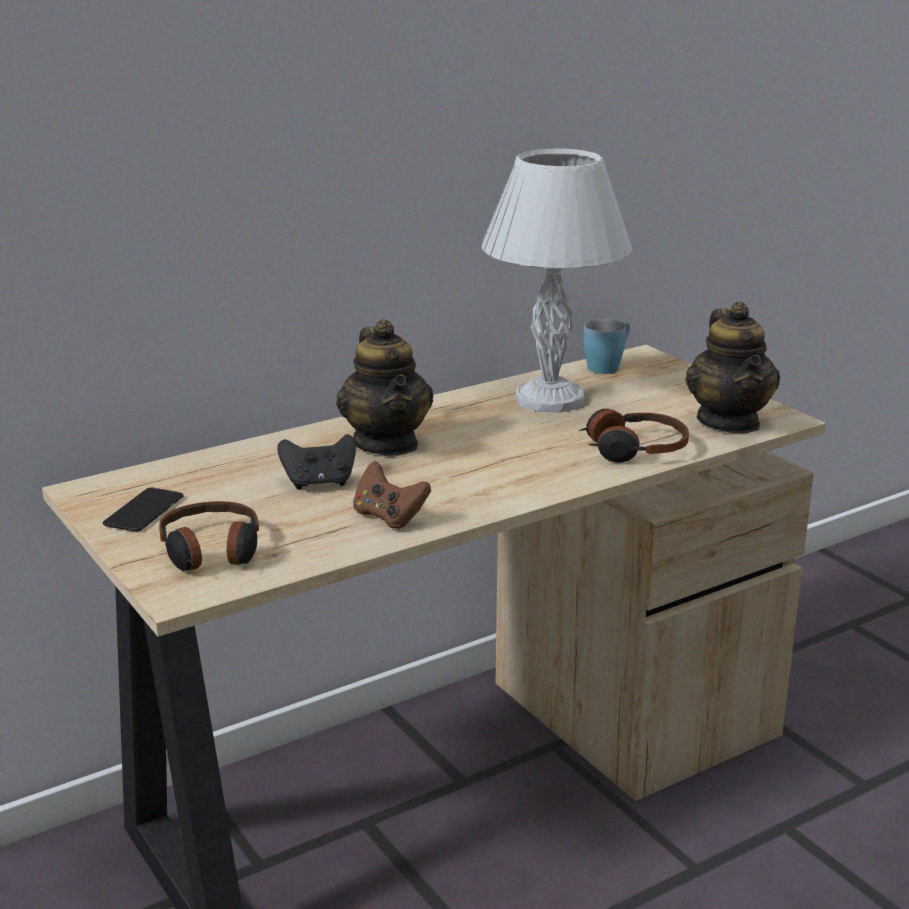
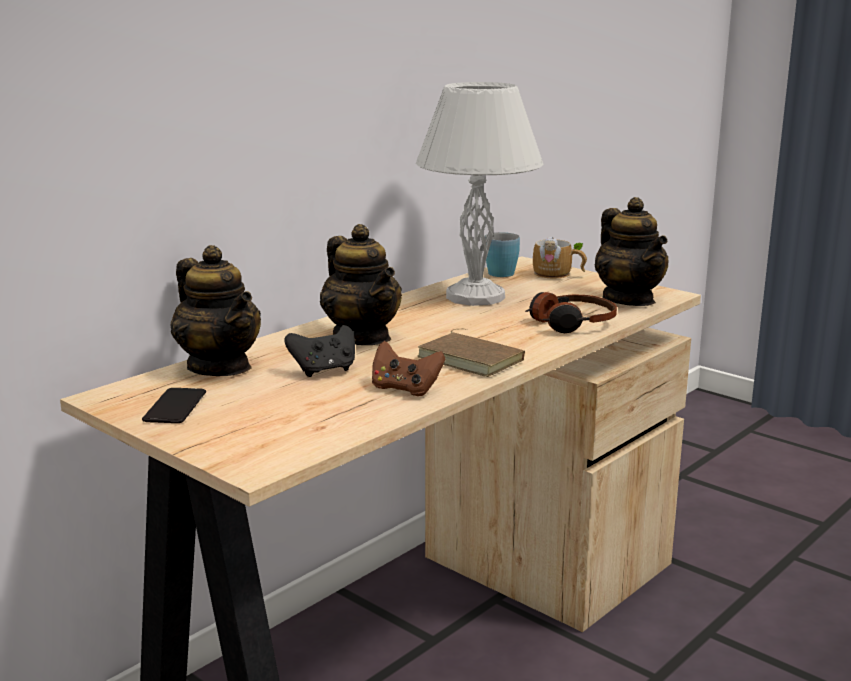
camera: 15 degrees left, 5 degrees down
headphones [159,501,259,571] -> none
none -> teapot [171,245,261,376]
none -> brown book [417,329,525,377]
none -> mug [533,237,587,278]

